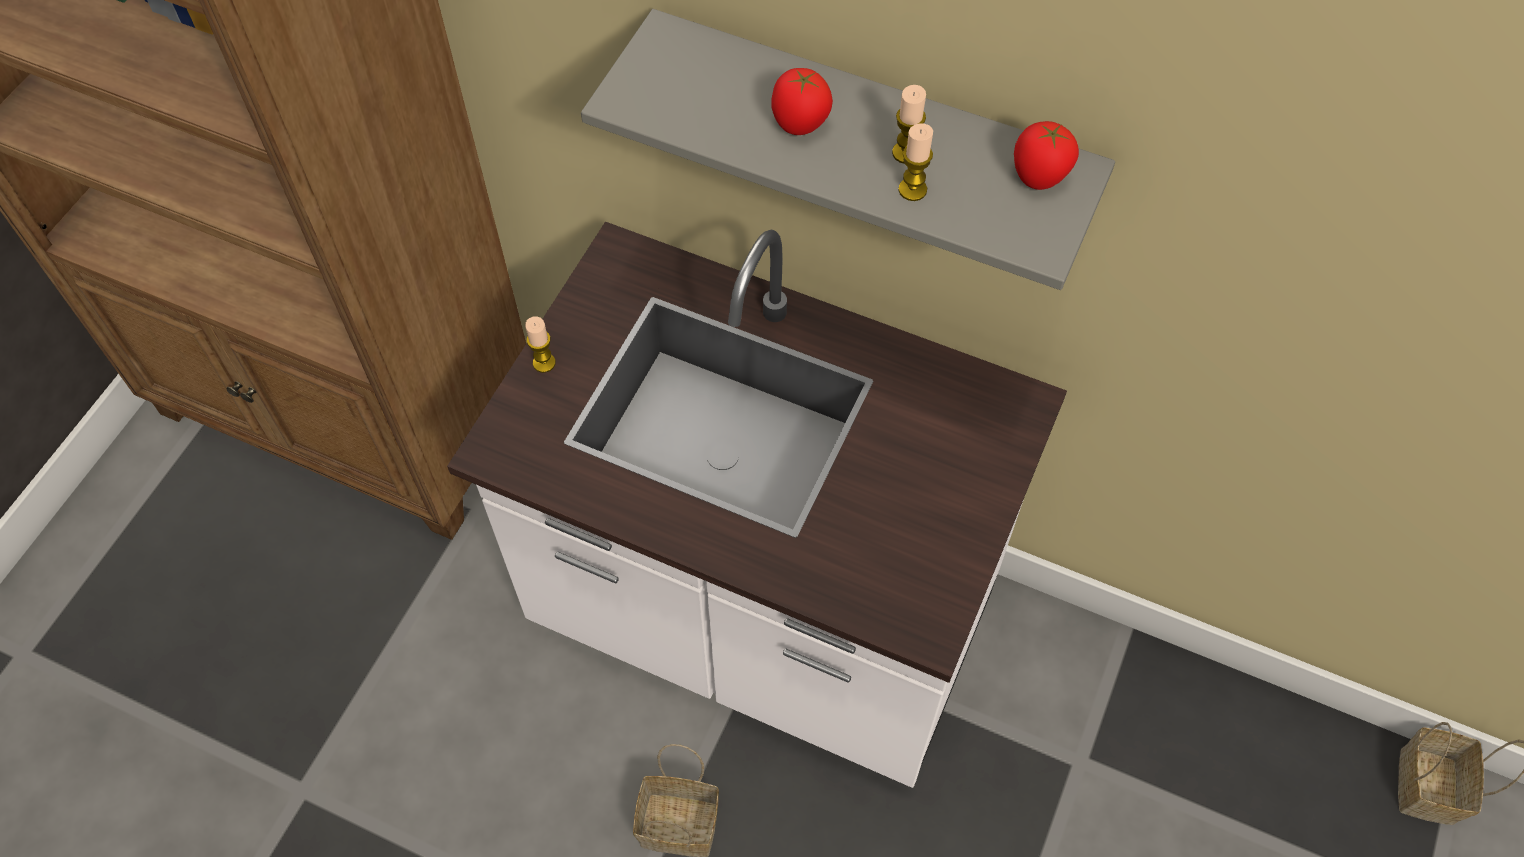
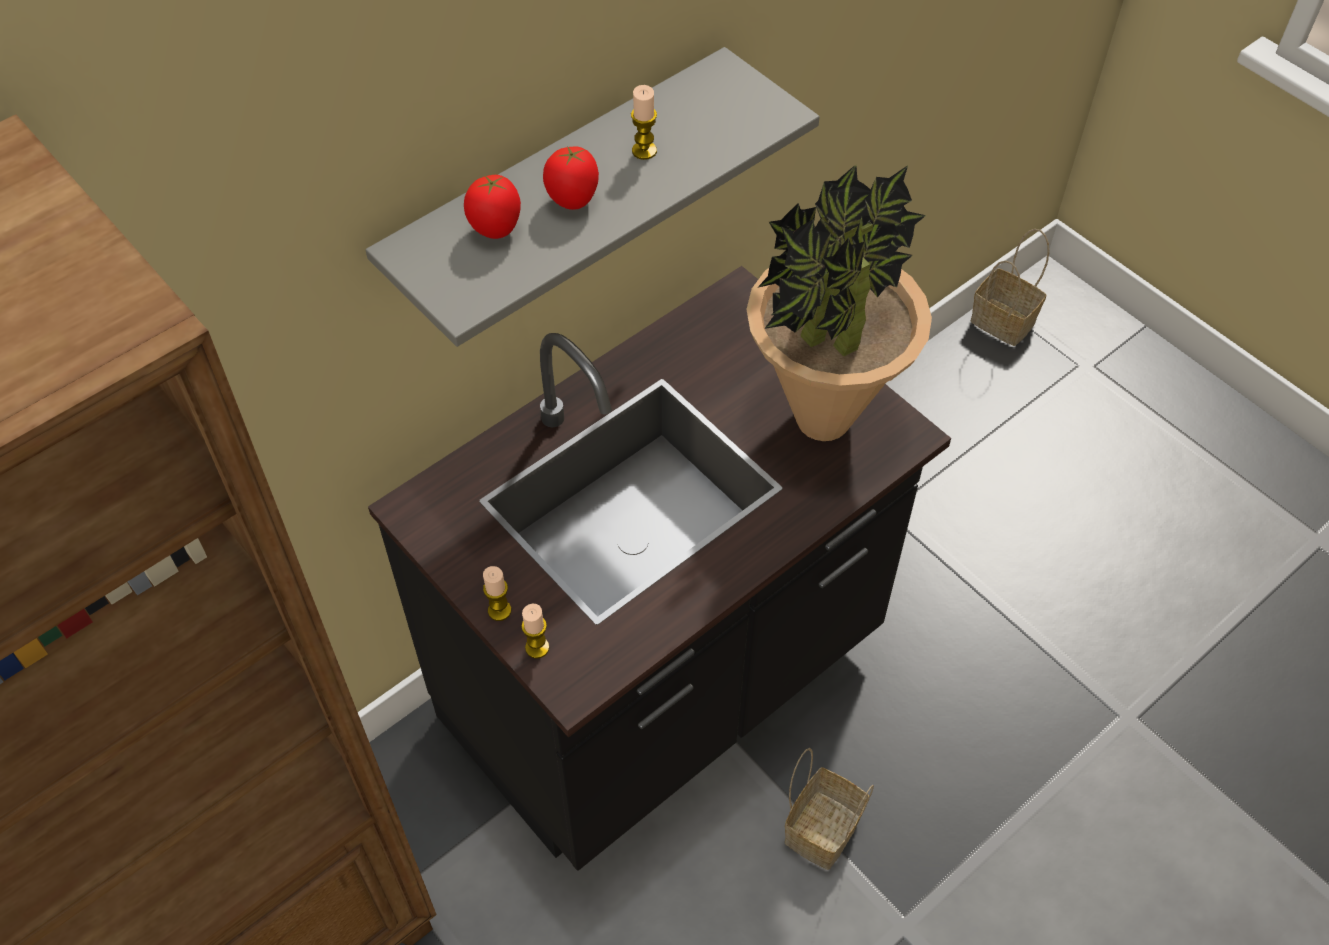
camera: 65 degrees left, 5 degrees down
white counter [447,221,1067,788] -> black counter [368,266,951,871]
candle [898,123,933,201] -> candle moved to [521,603,549,659]
tomato [1014,121,1079,190] -> tomato moved to [464,175,521,239]
none -> potted plant [746,165,932,441]

